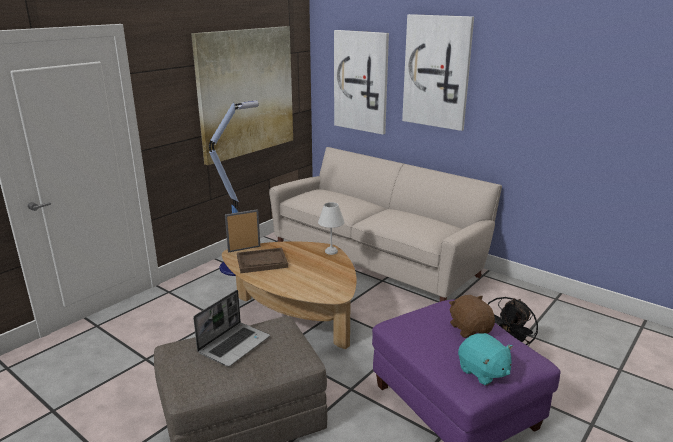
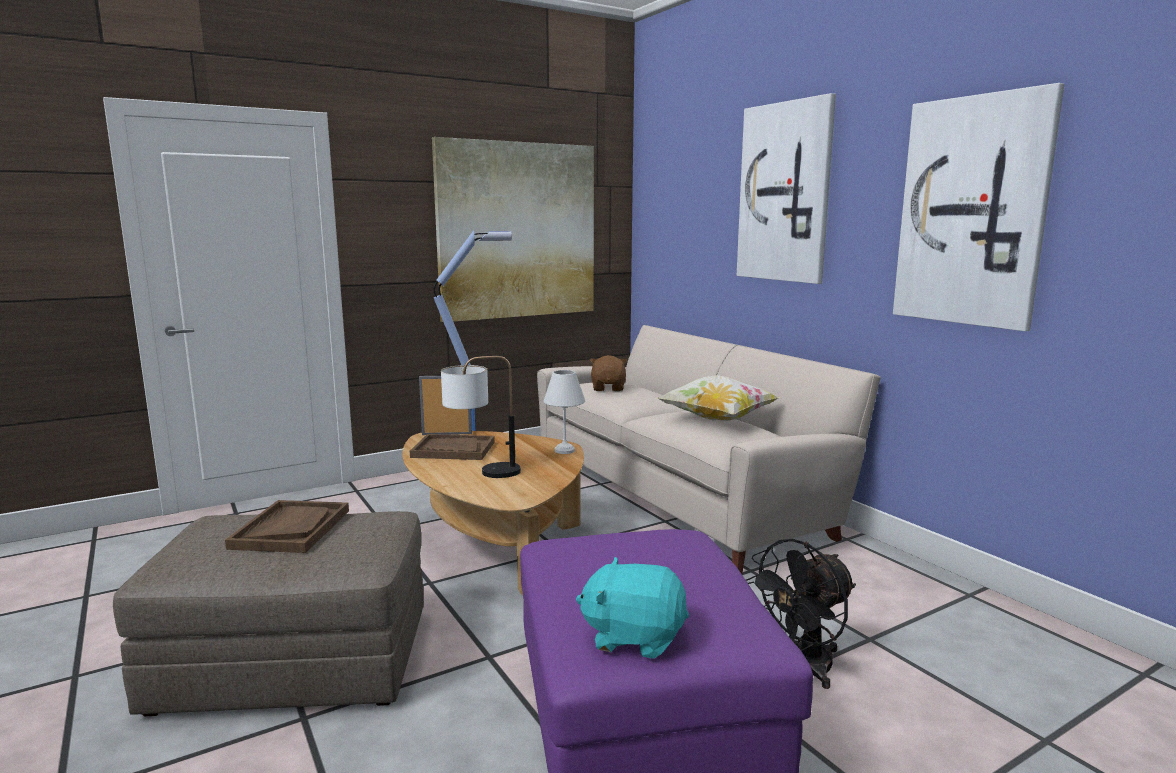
camera: 20 degrees right, 10 degrees down
laptop [193,290,270,367] -> brown tray [225,500,349,553]
picture [334,30,389,135] -> picture moved to [893,83,1065,331]
brown plush toy [449,295,495,338] -> brown plush toy moved to [590,355,627,391]
turquoise plush toy [458,333,513,385] -> turquoise plush toy turned 120 degrees clockwise [576,557,689,659]
none -> table lamp [441,356,521,478]
none -> pillow [658,375,781,421]

